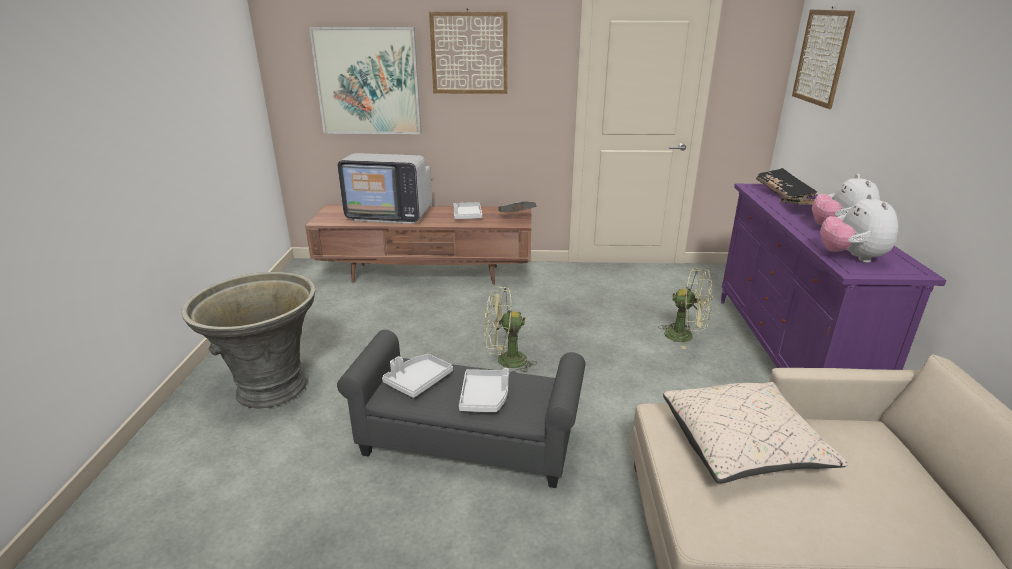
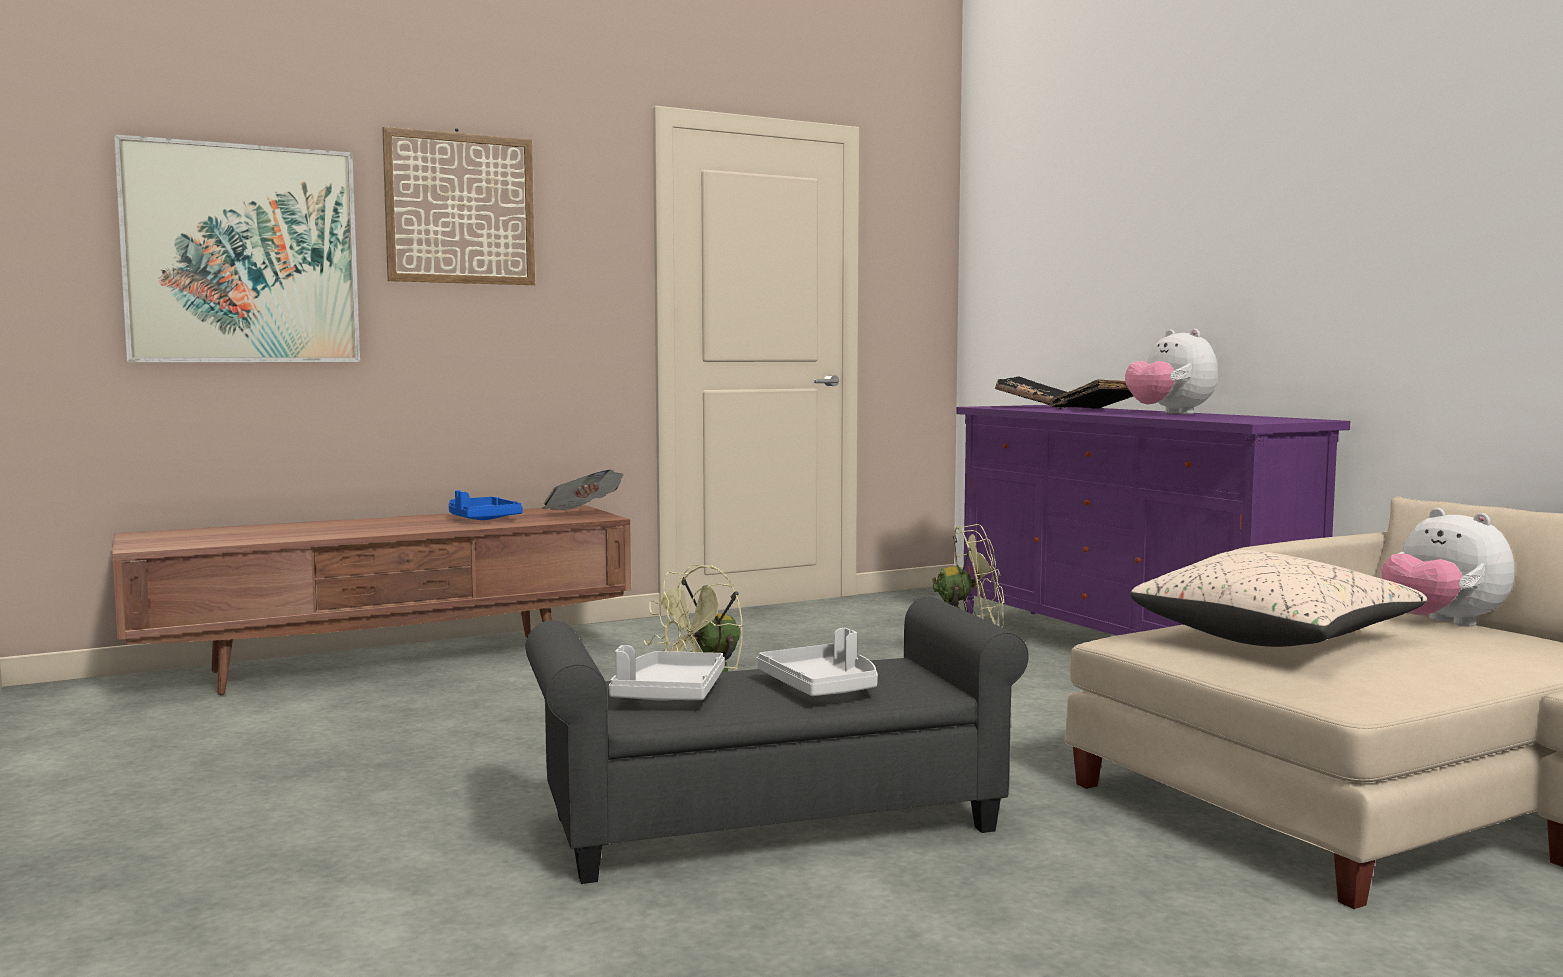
camera: 30 degrees left, 20 degrees down
grey planter [181,272,315,409] -> none
television [337,153,432,224] -> none
grey tray [453,202,482,219] -> blue tray [449,490,523,520]
picture [792,6,855,109] -> none
plush toy [820,194,898,263] -> plush toy moved to [1381,508,1514,626]

